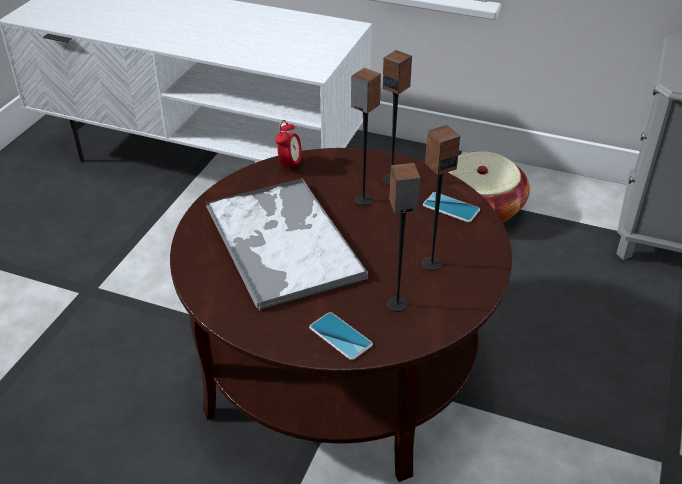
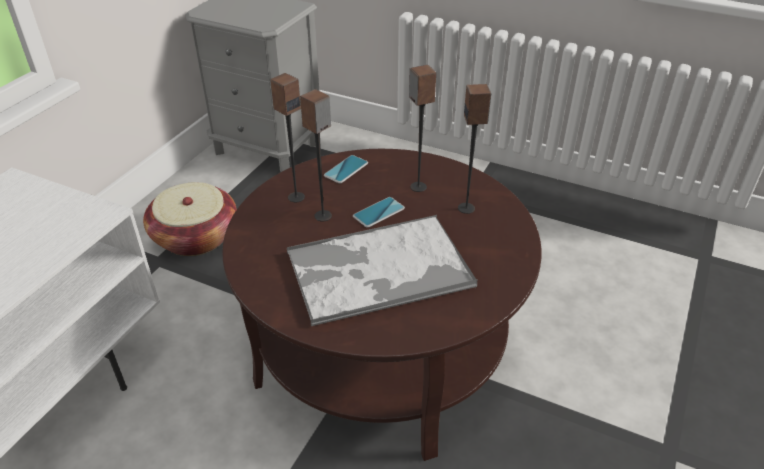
camera: 85 degrees left, 0 degrees up
alarm clock [275,120,302,172] -> none
phone [309,312,373,360] -> phone moved to [353,197,405,228]

